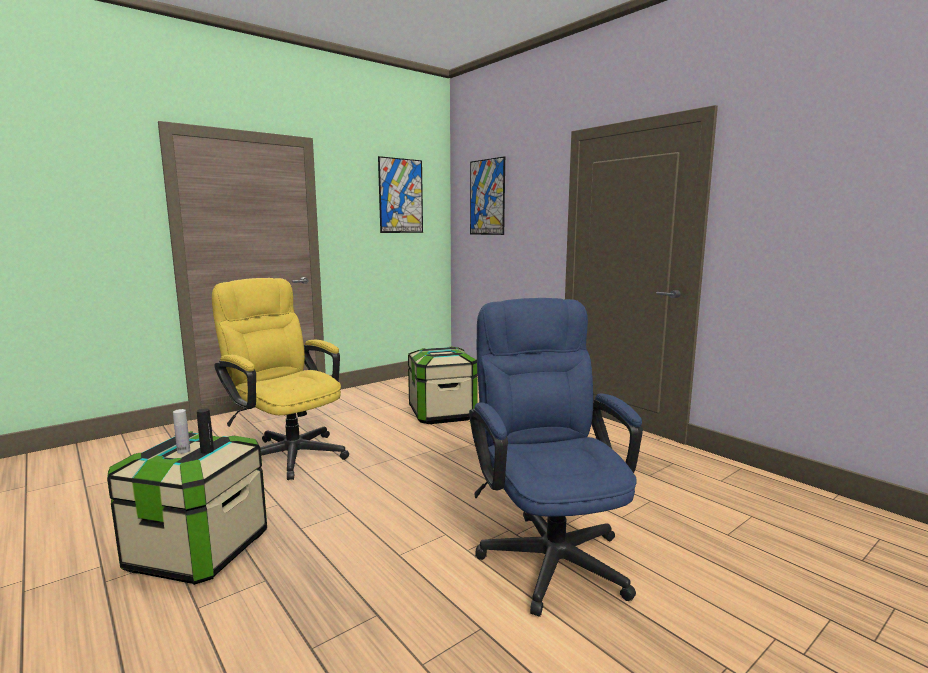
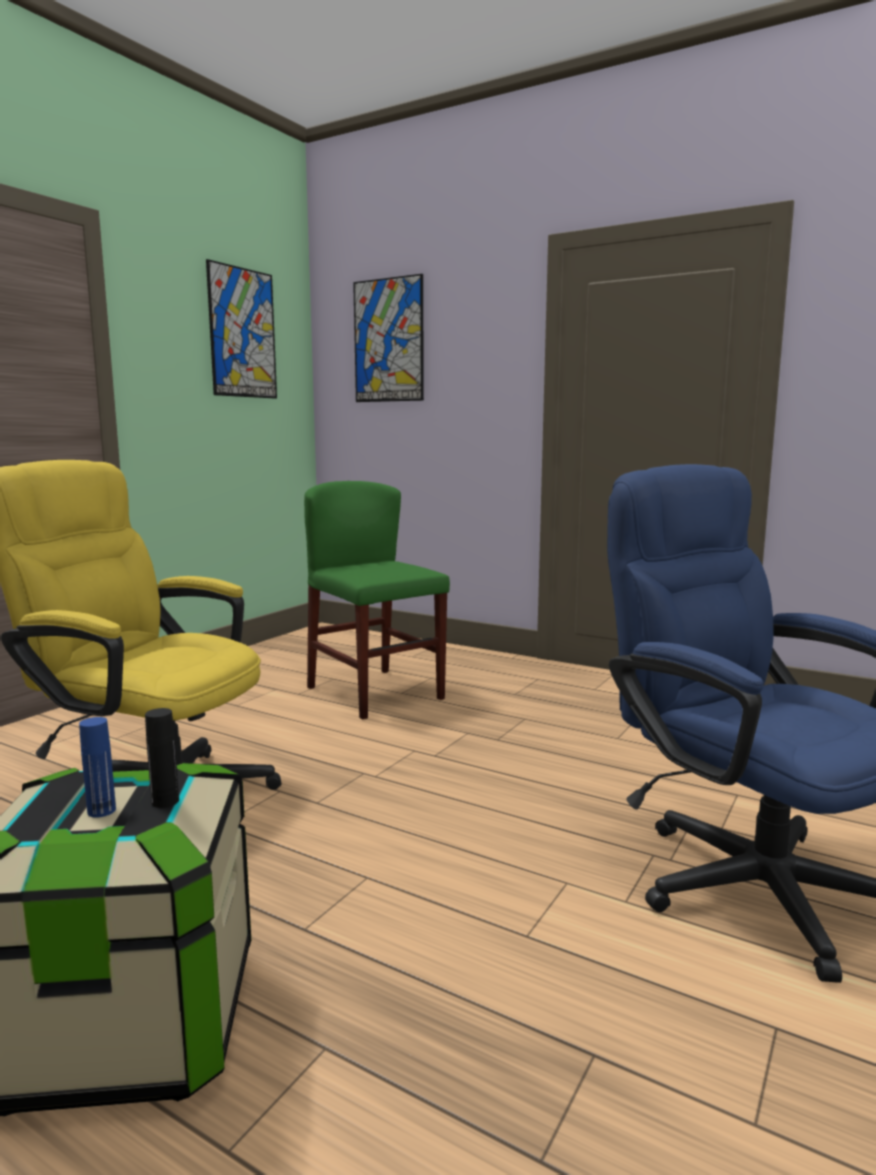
camera: 20 degrees left, 0 degrees up
white bottle [173,409,190,454] -> blue bottle [79,717,116,818]
storage box [408,347,478,424] -> green chair [304,481,450,719]

